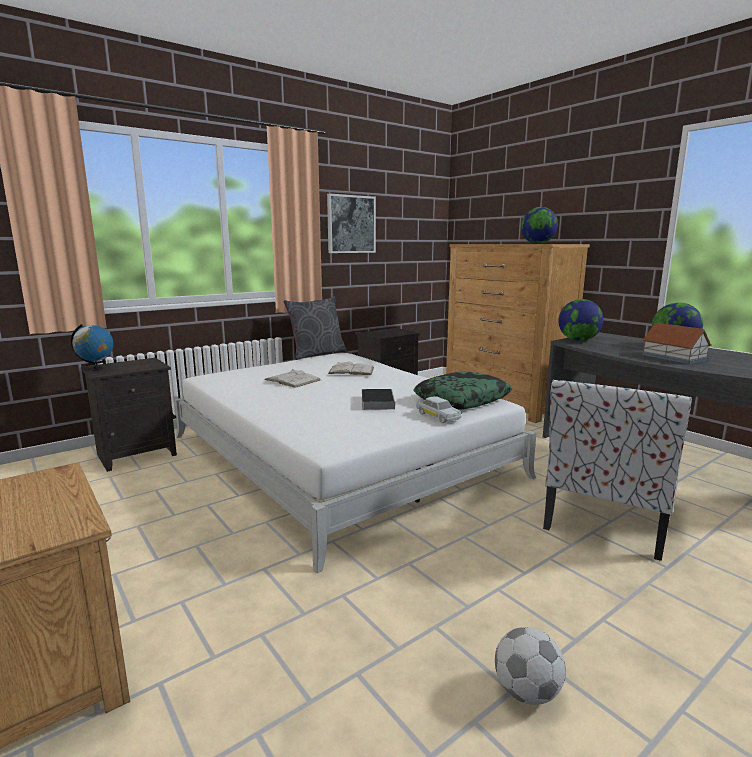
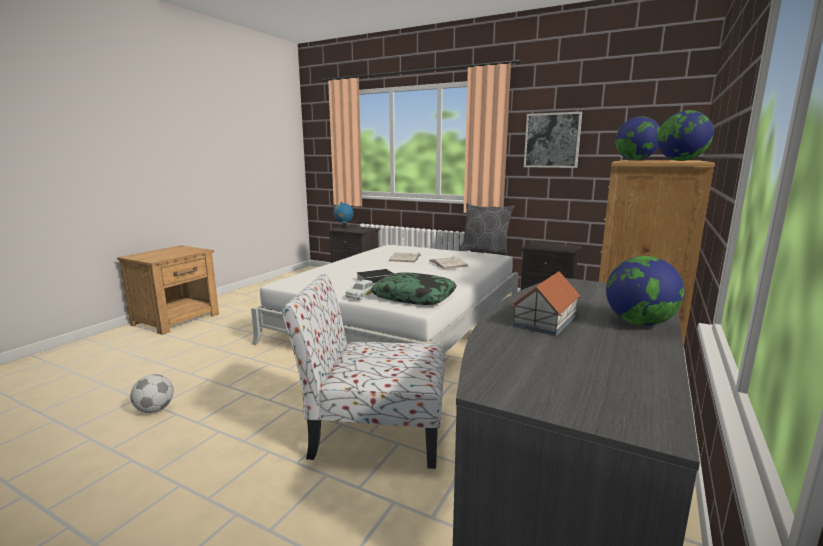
camera: 65 degrees right, 0 degrees up
globe [558,299,603,341] -> globe moved to [615,117,660,160]

